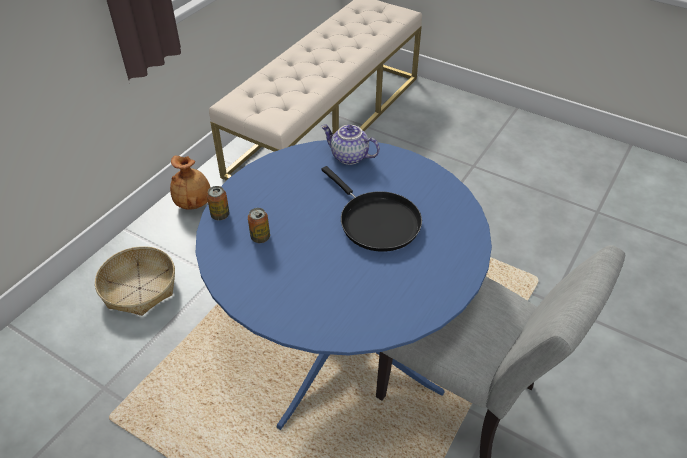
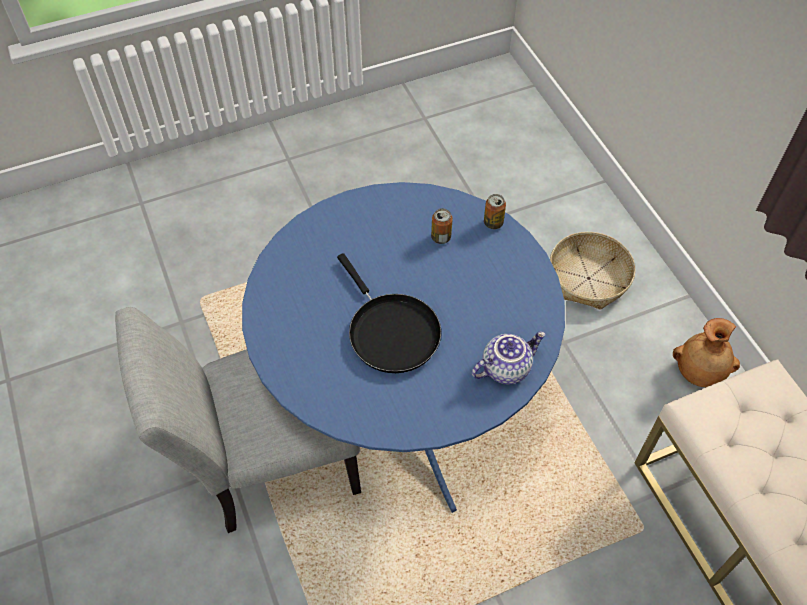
camera: 125 degrees right, 10 degrees up
black frying pan [321,166,422,252] -> black frying pan turned 120 degrees counterclockwise [337,253,441,373]

